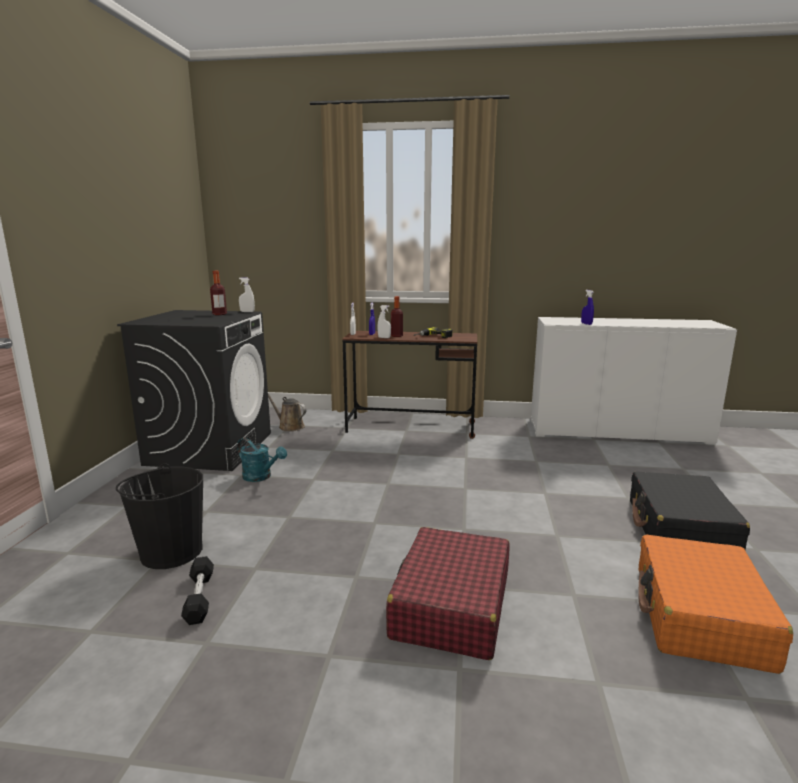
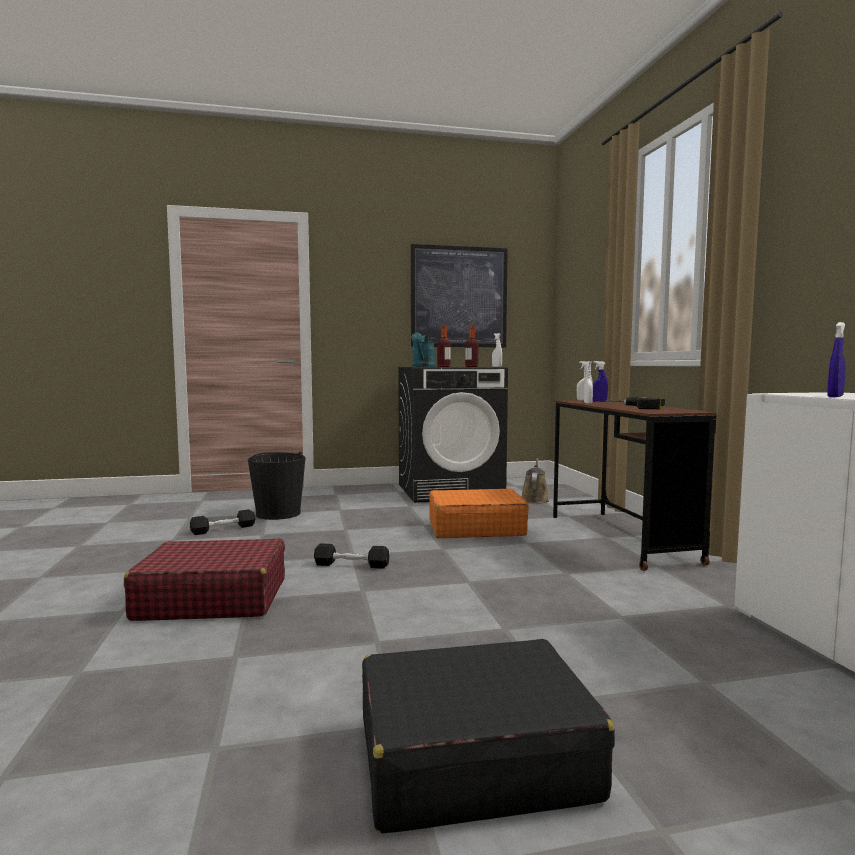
camera: 70 degrees right, 10 degrees down
turquoise watering can [237,438,287,482] -> turquoise watering can moved to [411,332,435,367]
bottle [391,296,403,337] -> bottle moved to [437,325,451,367]
orange suitcase [638,535,793,674] -> orange suitcase moved to [429,488,529,538]
none -> black dumbbell [314,543,389,569]
none -> picture [411,244,508,347]

